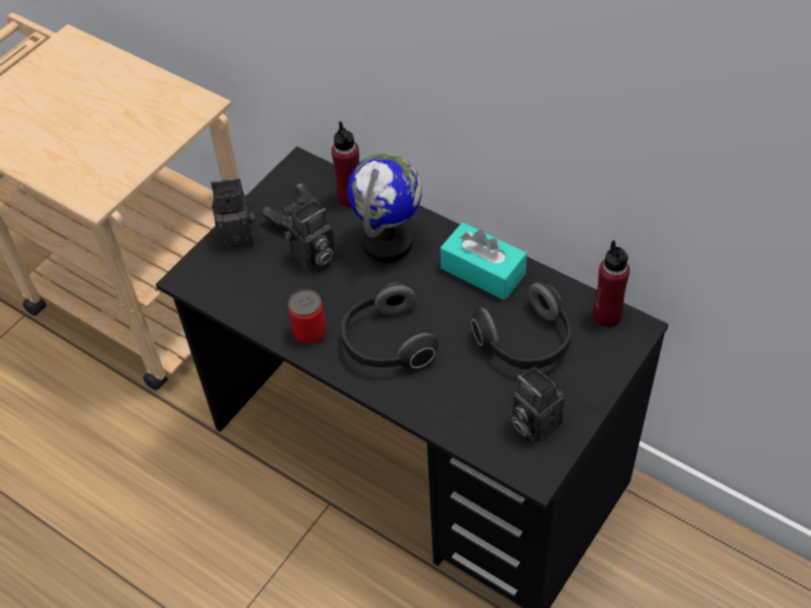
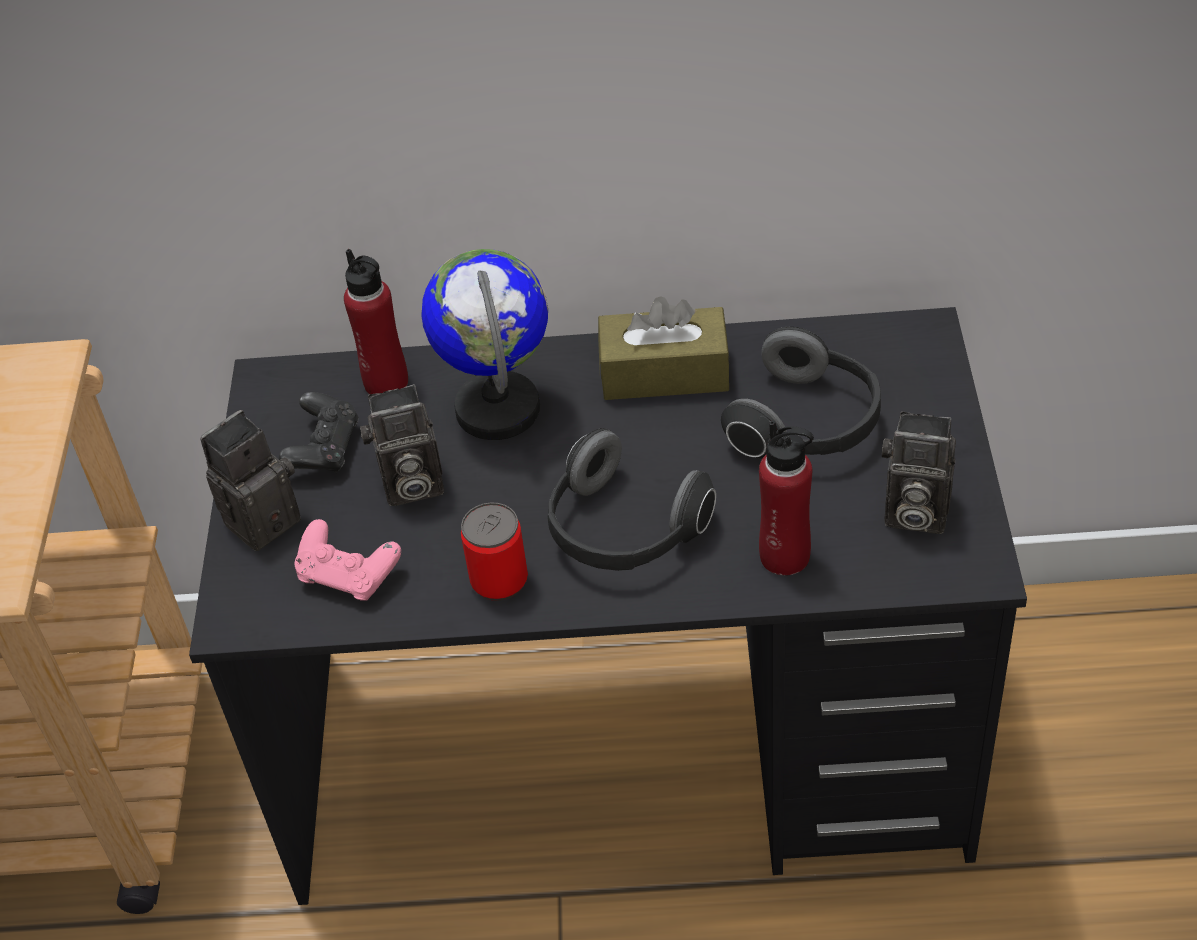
camera: 35 degrees left, 5 degrees down
camera [284,200,336,272] -> camera turned 60 degrees clockwise [360,384,444,506]
turquoise tissue box [440,222,527,300] -> brown tissue box [598,296,730,400]
red bottle [593,240,630,328] -> red bottle moved to [759,421,814,576]
none -> pink game controller [295,519,401,601]

